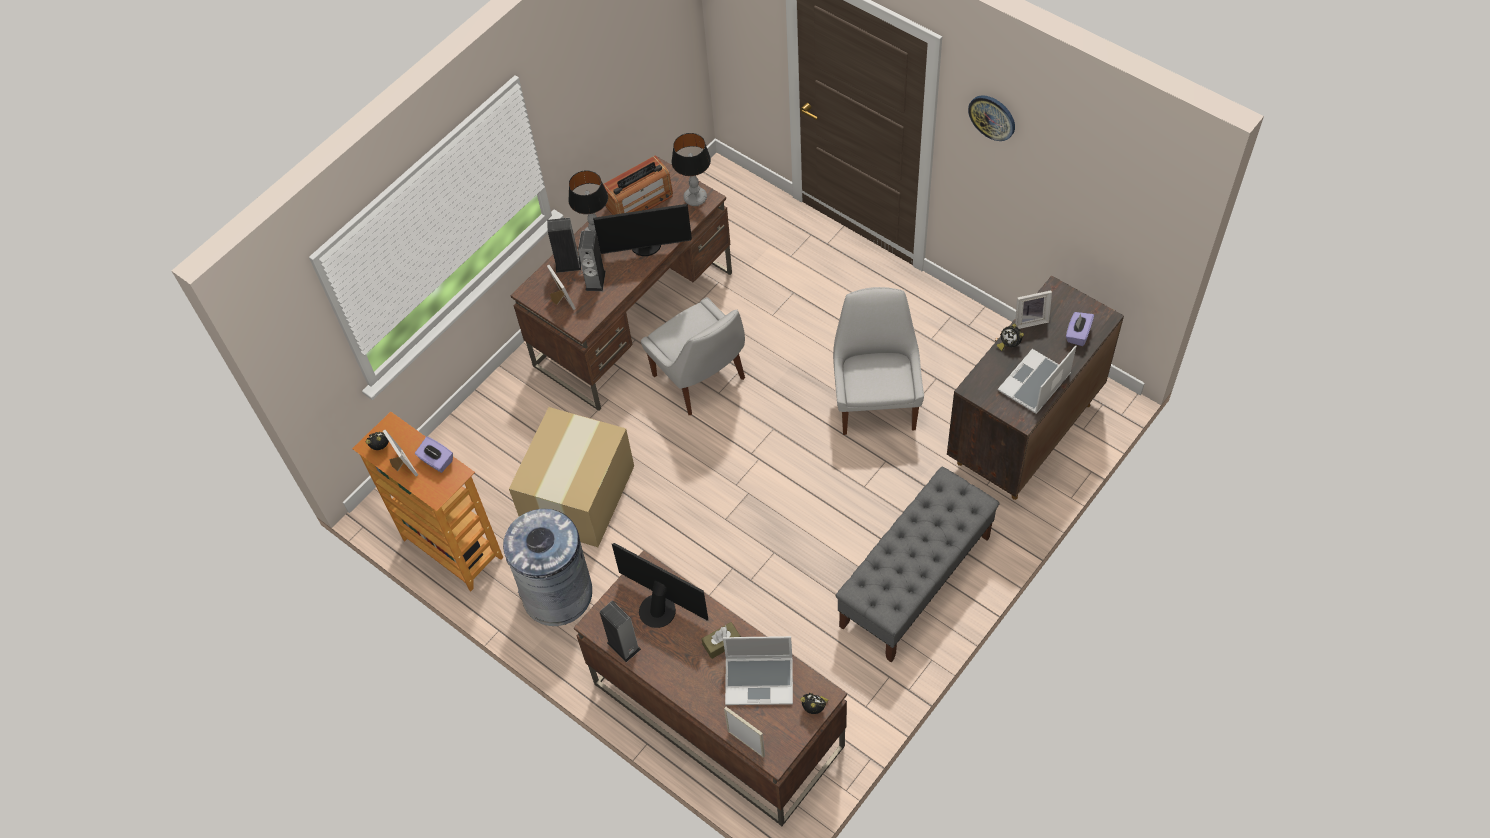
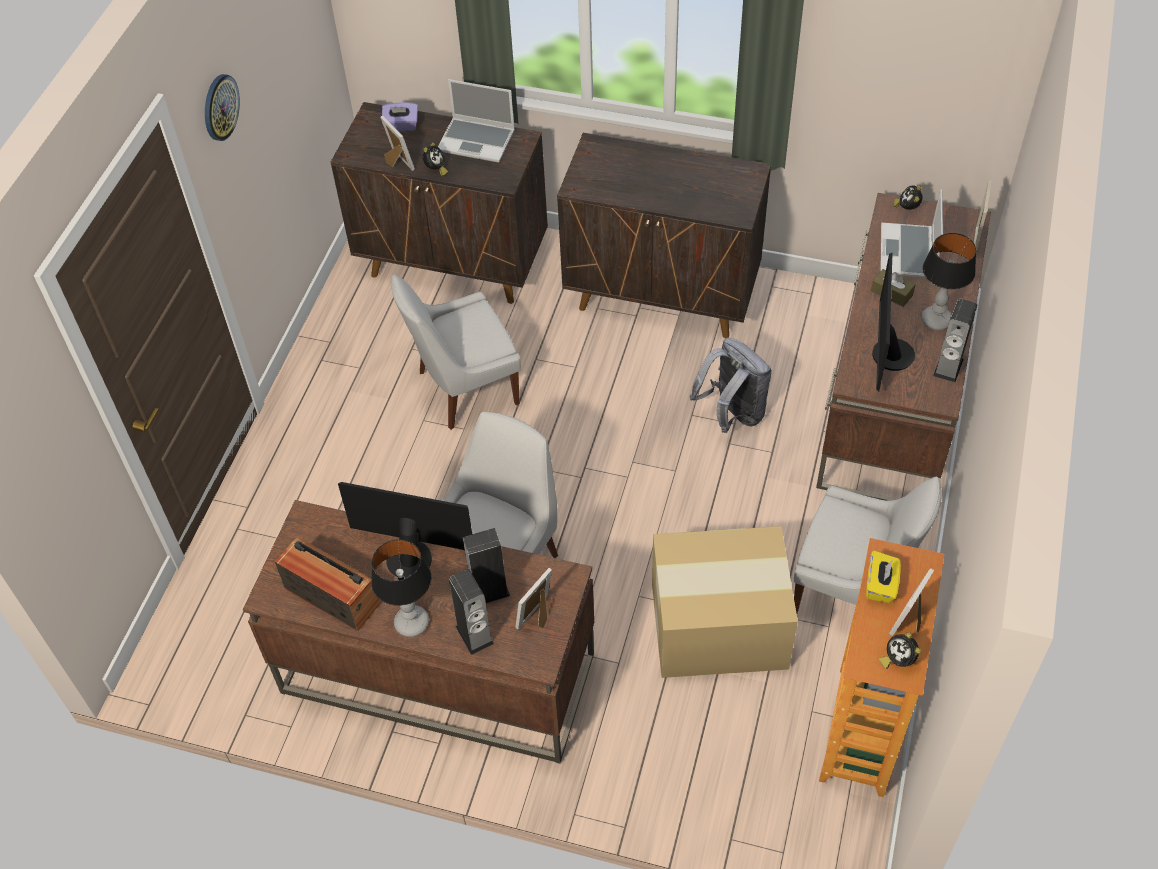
camera: 115 degrees left, 5 degrees down
purple tissue box [415,437,453,473] -> yellow tissue box [866,551,901,603]
grey trash can [503,509,592,626] -> white chair [794,477,942,614]
monitor [593,204,692,256] -> monitor turned 45 degrees counterclockwise [338,482,472,578]
table lamp [671,133,711,206] -> table lamp moved to [921,233,976,330]
laptop [723,636,793,705] -> laptop turned 150 degrees counterclockwise [880,189,943,278]
grey bench [836,467,1000,663] -> brown cabinet [557,133,771,338]
none -> grey backpack [690,338,772,433]

